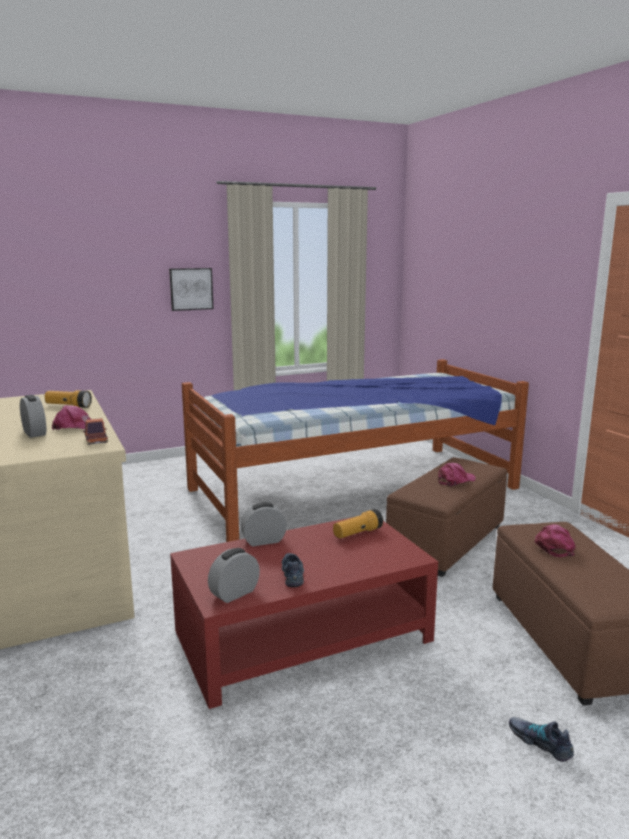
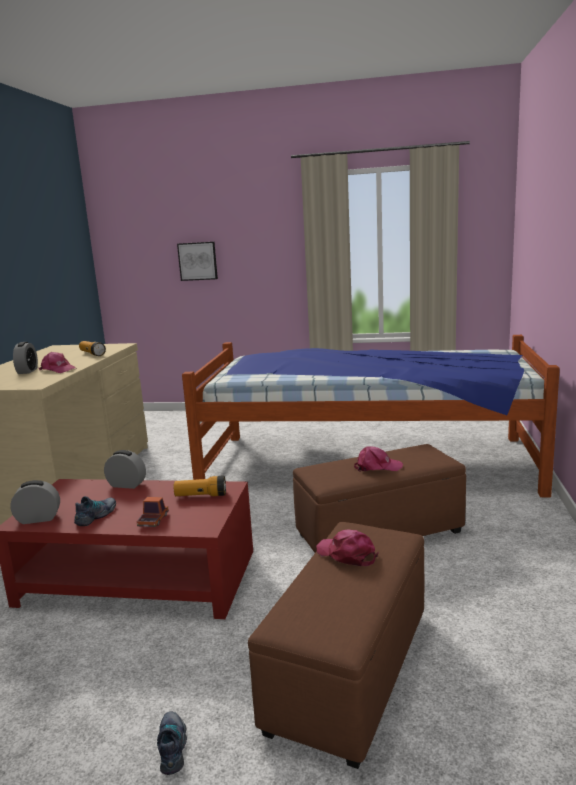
camera: 35 degrees right, 0 degrees up
toy truck [83,418,108,445] -> toy truck moved to [137,497,169,527]
picture [169,268,214,311] -> picture moved to [177,242,218,281]
pink cap [534,524,576,557] -> pink cap turned 90 degrees counterclockwise [316,529,379,566]

